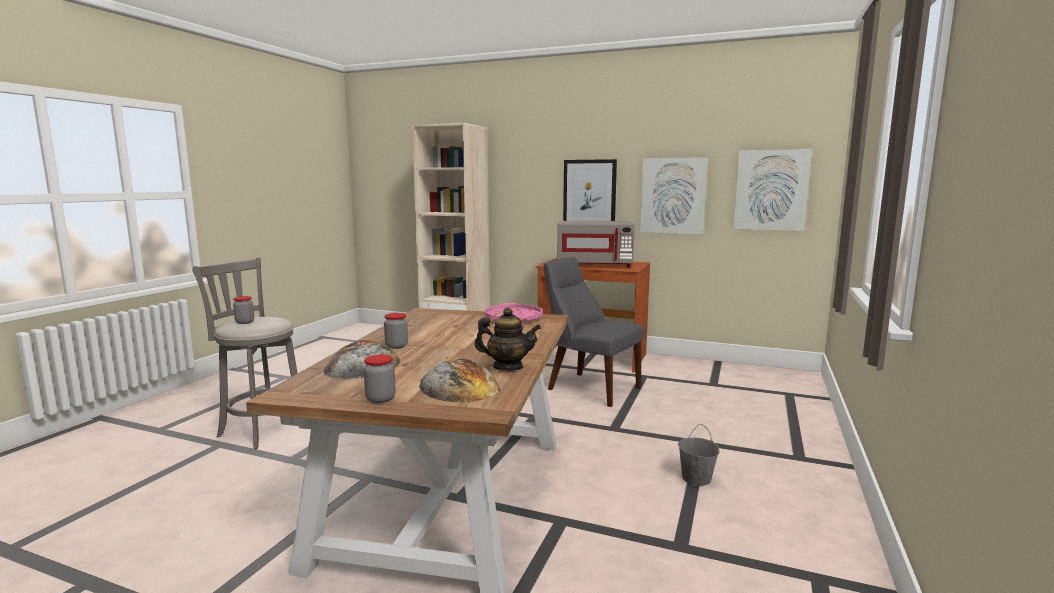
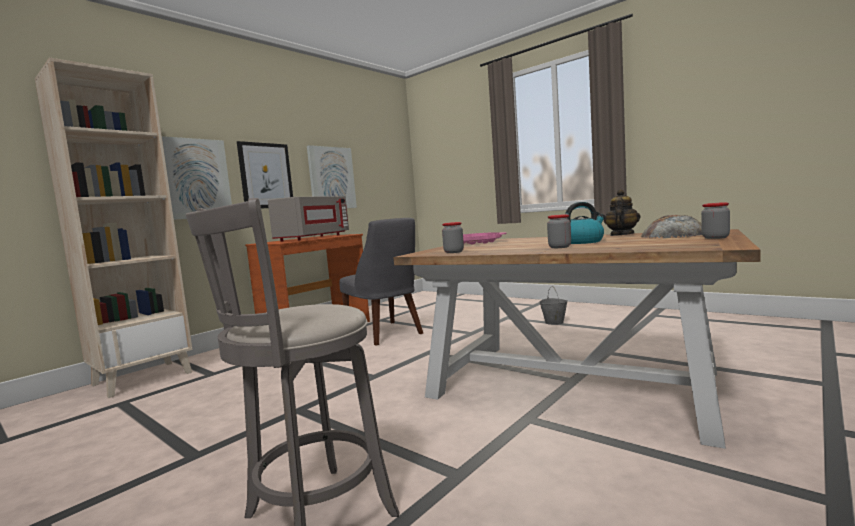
camera: 70 degrees left, 5 degrees down
jar [233,296,254,324] -> jar moved to [442,222,464,253]
bread [324,340,401,379] -> none
grey chair [544,257,644,407] -> grey chair turned 90 degrees counterclockwise [339,218,423,346]
picture [733,149,812,231] -> picture moved to [162,136,232,220]
none -> kettle [565,202,605,244]

